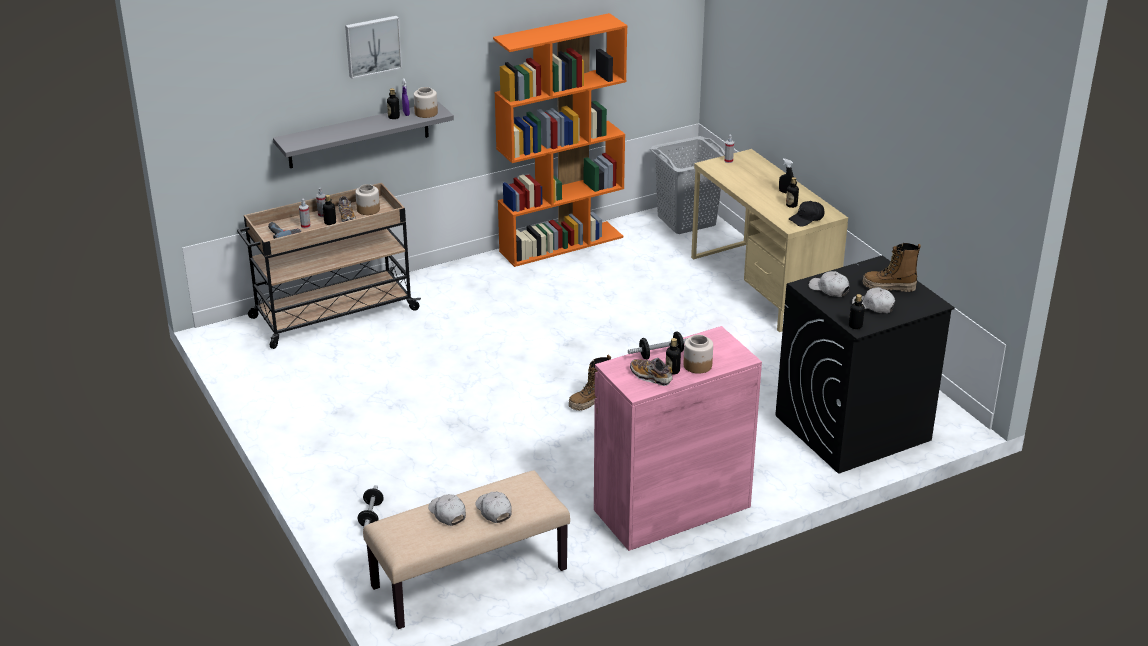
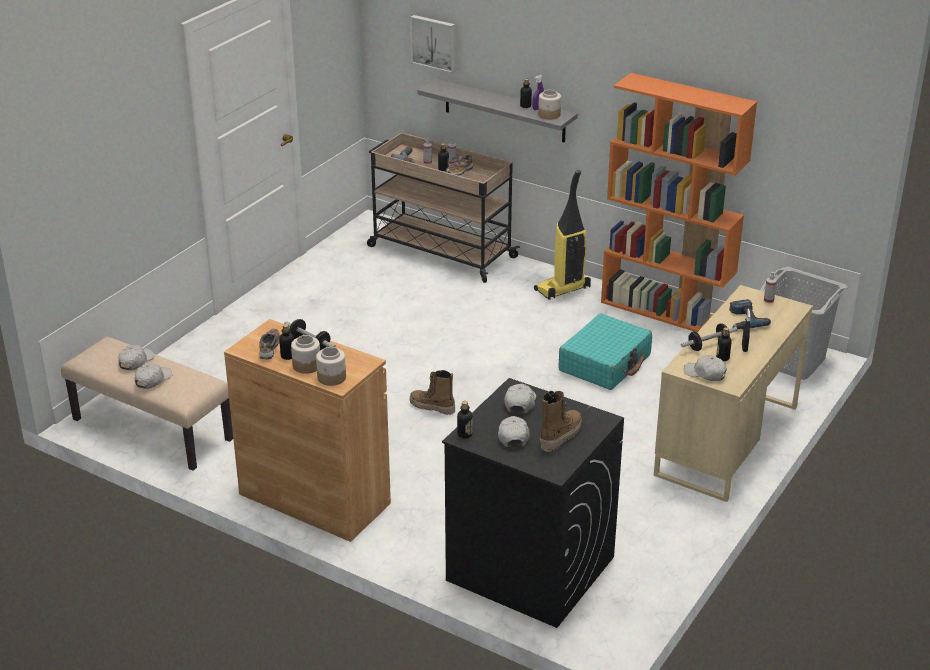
camera: 60 degrees right, 0 degrees up
picture [345,16,402,79] -> picture moved to [410,15,455,73]
jar [355,184,380,215] -> jar moved to [316,347,346,386]
dumbbell [358,485,384,527] -> dumbbell moved to [681,323,737,351]
pink cabinet [594,326,762,551] -> brown cabinet [224,319,391,542]
black cap [789,201,824,227] -> white cap [683,355,727,381]
boot [863,243,921,292] -> boot turned 60 degrees clockwise [540,391,581,452]
none -> vacuum cleaner [534,170,591,300]
none -> turquoise suitcase [559,314,652,390]
none -> power drill [729,299,771,329]

